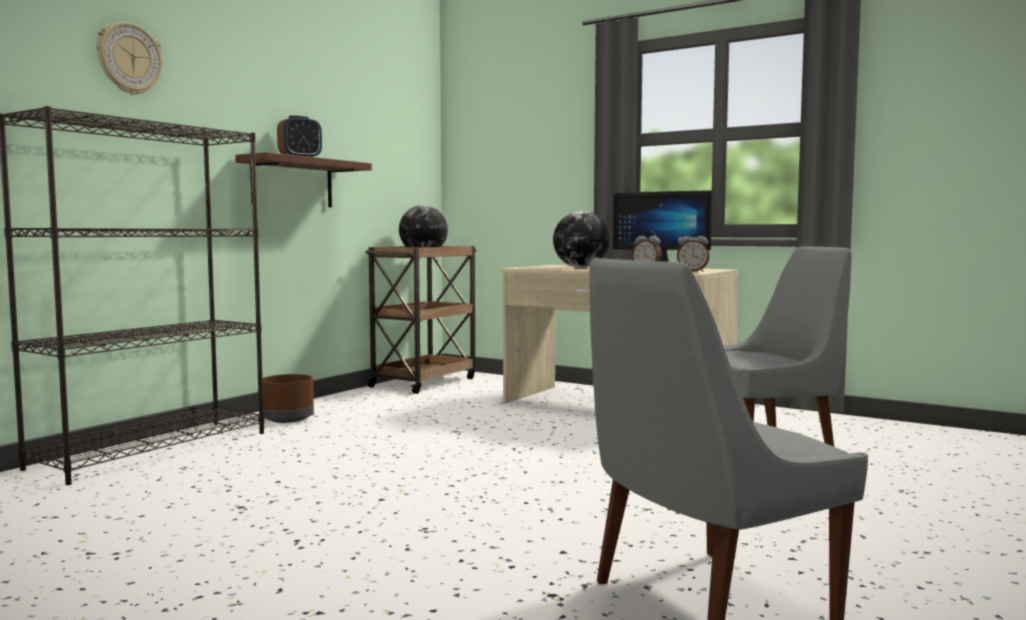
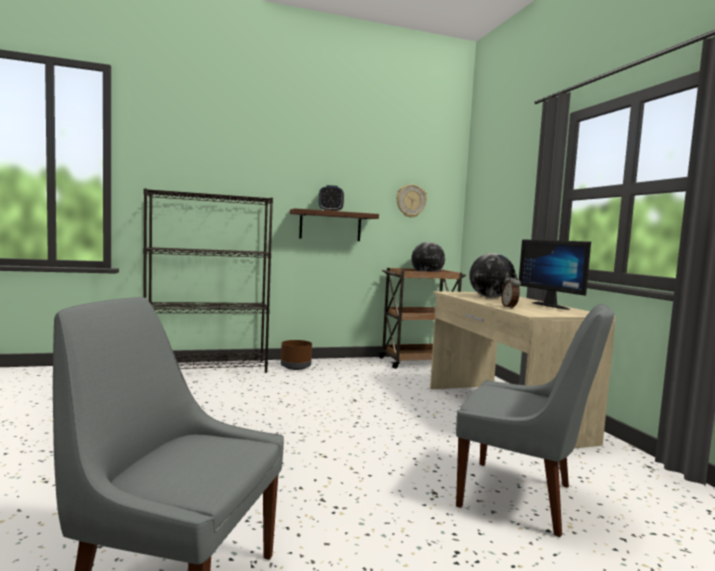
camera: 40 degrees right, 0 degrees up
wall clock [96,22,163,95] -> wall clock moved to [396,184,427,218]
alarm clock [677,230,710,272] -> none

